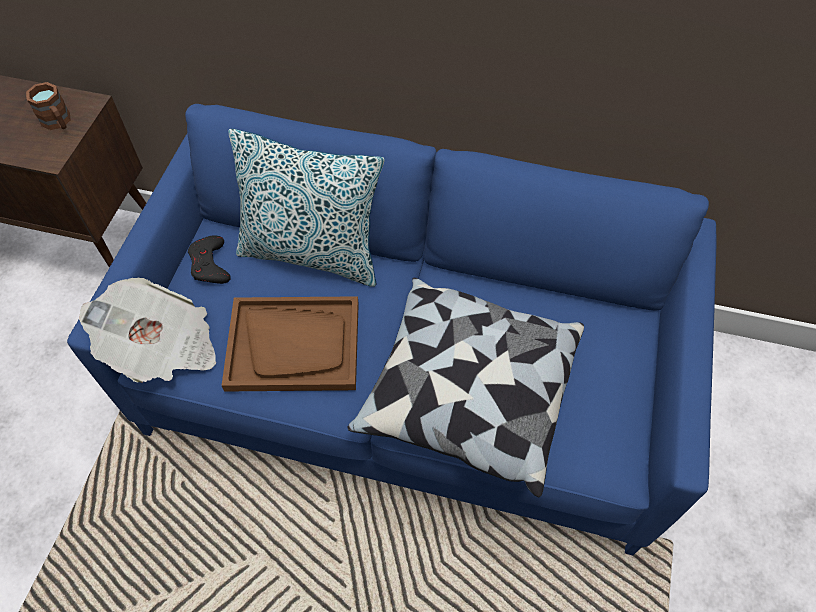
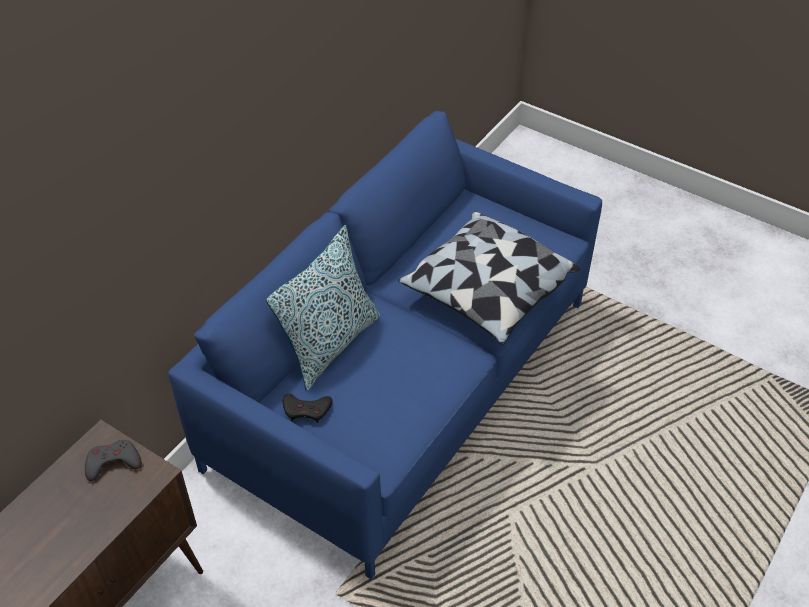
camera: 70 degrees left, 10 degrees down
brown mug [26,82,71,130] -> grey game controller [85,440,142,481]
newspaper [79,277,216,383] -> none
brown tray [221,296,359,392] -> none

